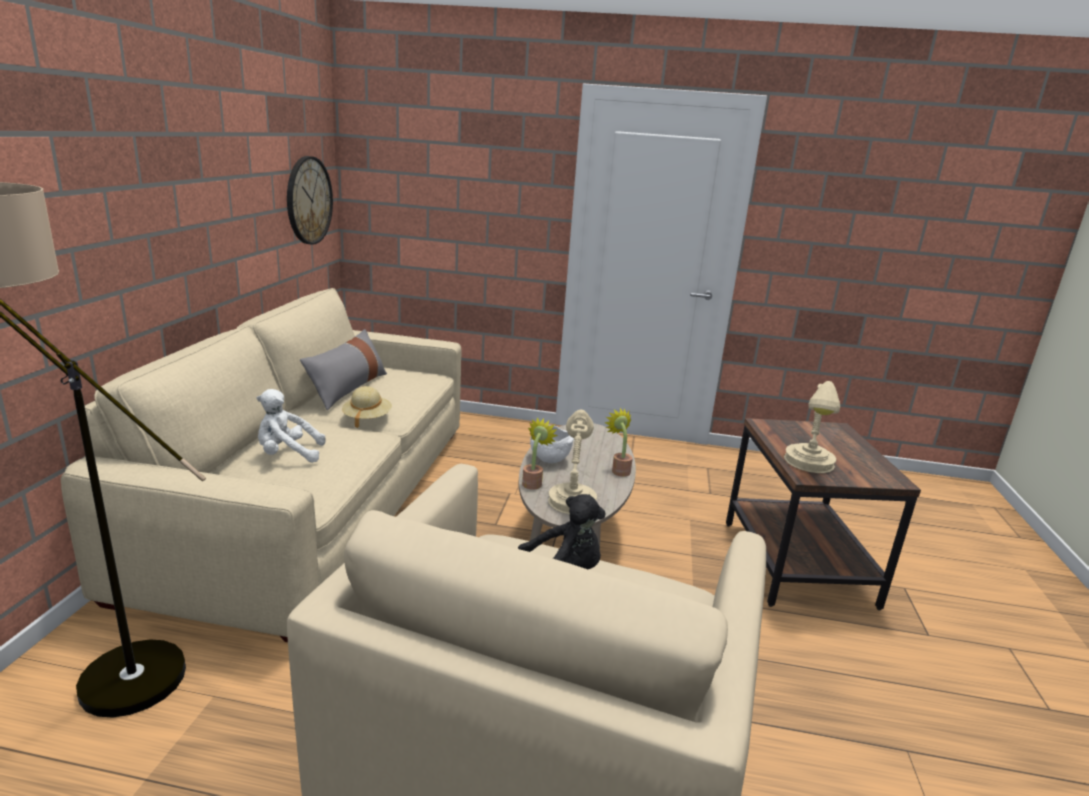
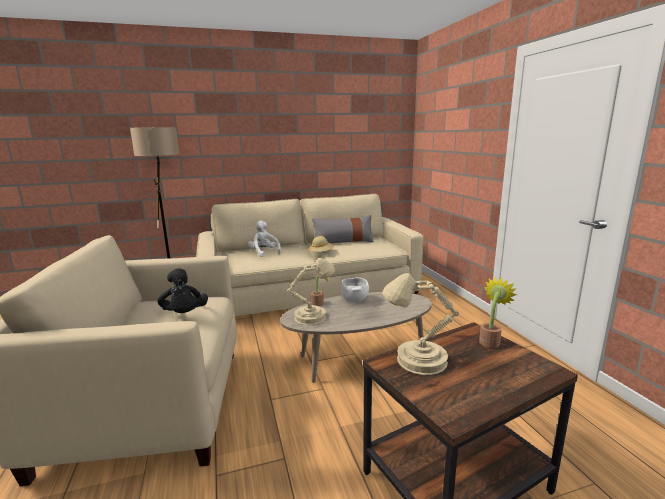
camera: 65 degrees right, 5 degrees down
wall clock [287,156,333,245] -> none
potted plant [604,408,633,477] -> potted plant moved to [479,277,517,348]

